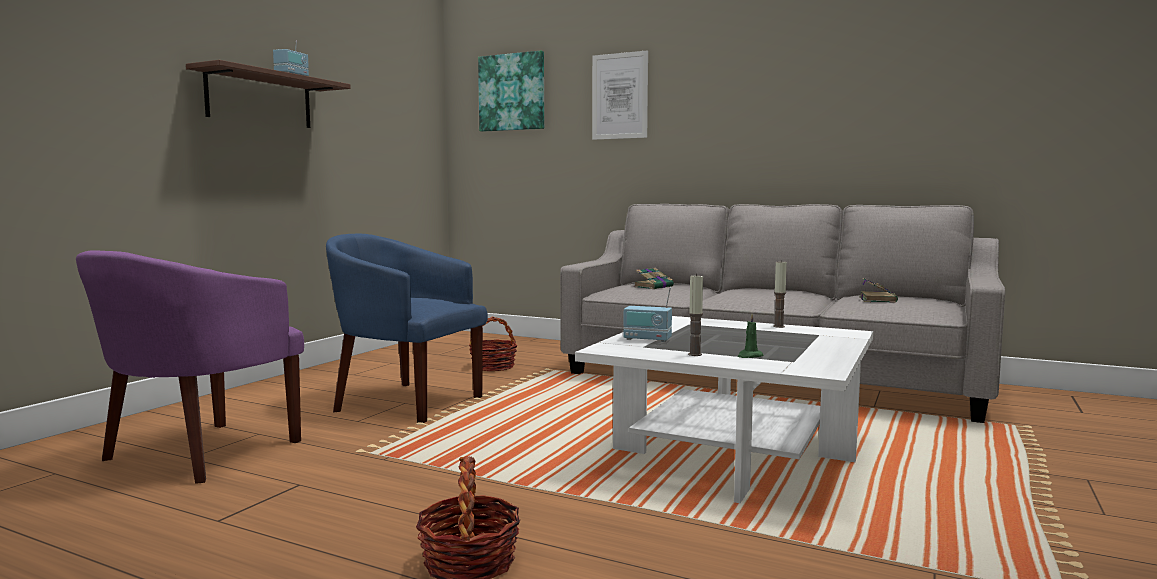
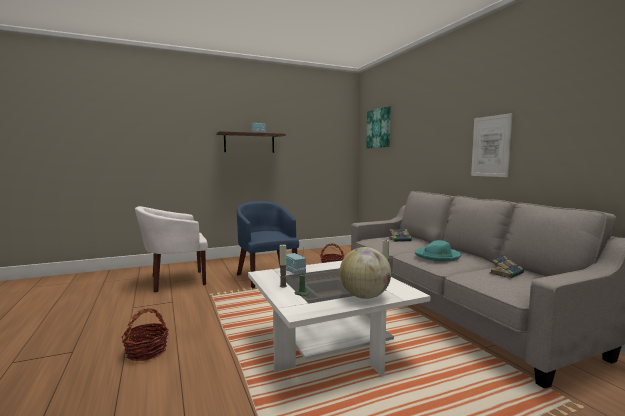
camera: 40 degrees right, 0 degrees up
purple armchair [76,250,304,484] -> white armchair [135,206,208,293]
picture [592,50,648,140] -> picture moved to [471,113,513,177]
none -> globe [340,247,391,299]
none -> turquoise hat [415,240,461,262]

